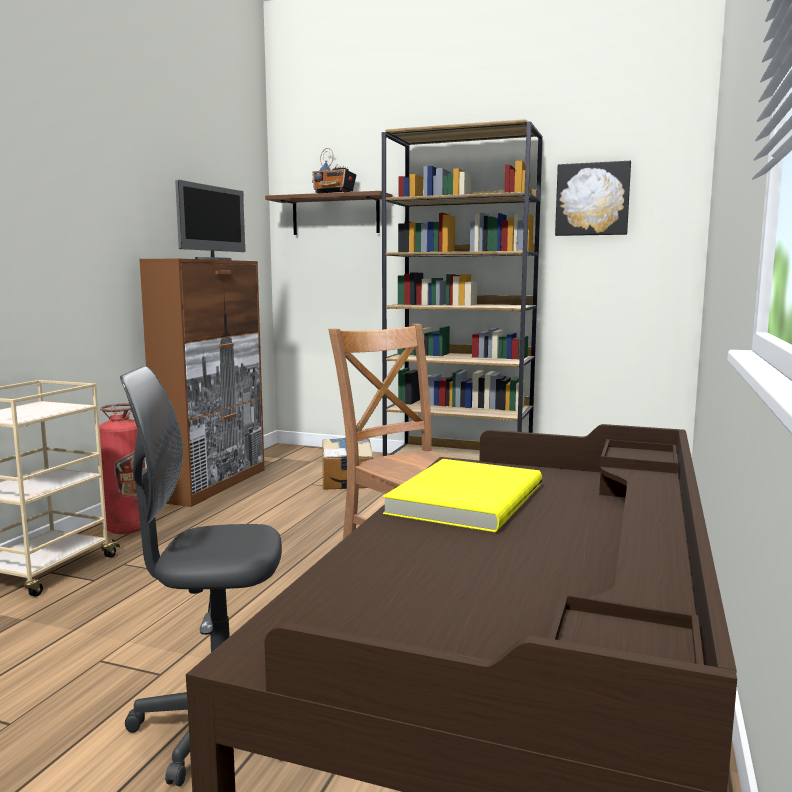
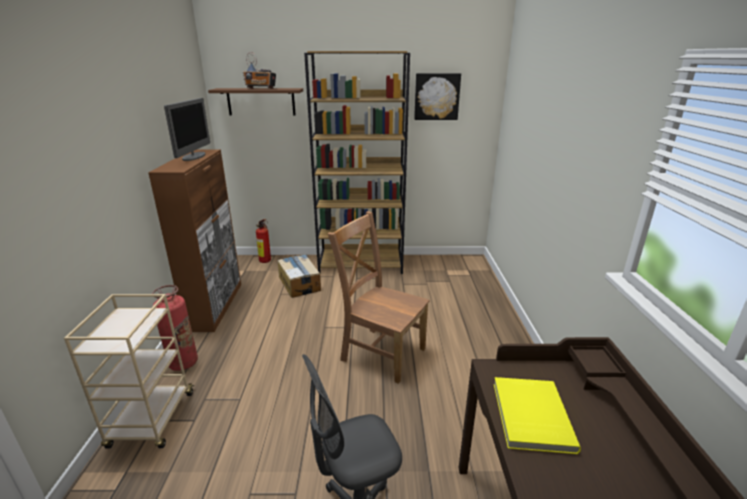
camera: 20 degrees left, 15 degrees up
none -> fire extinguisher [256,219,271,263]

